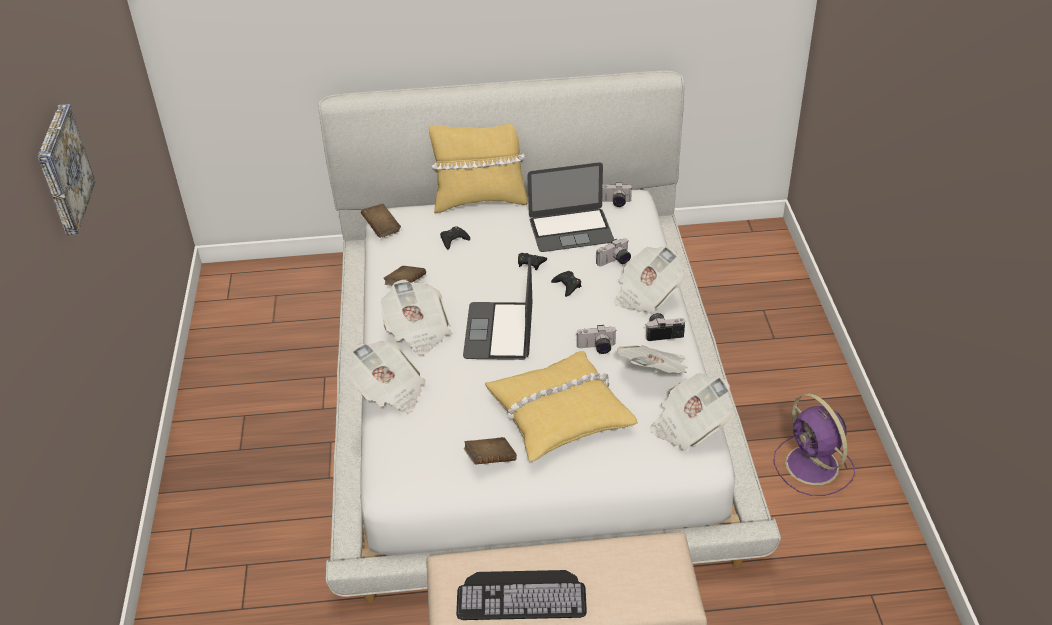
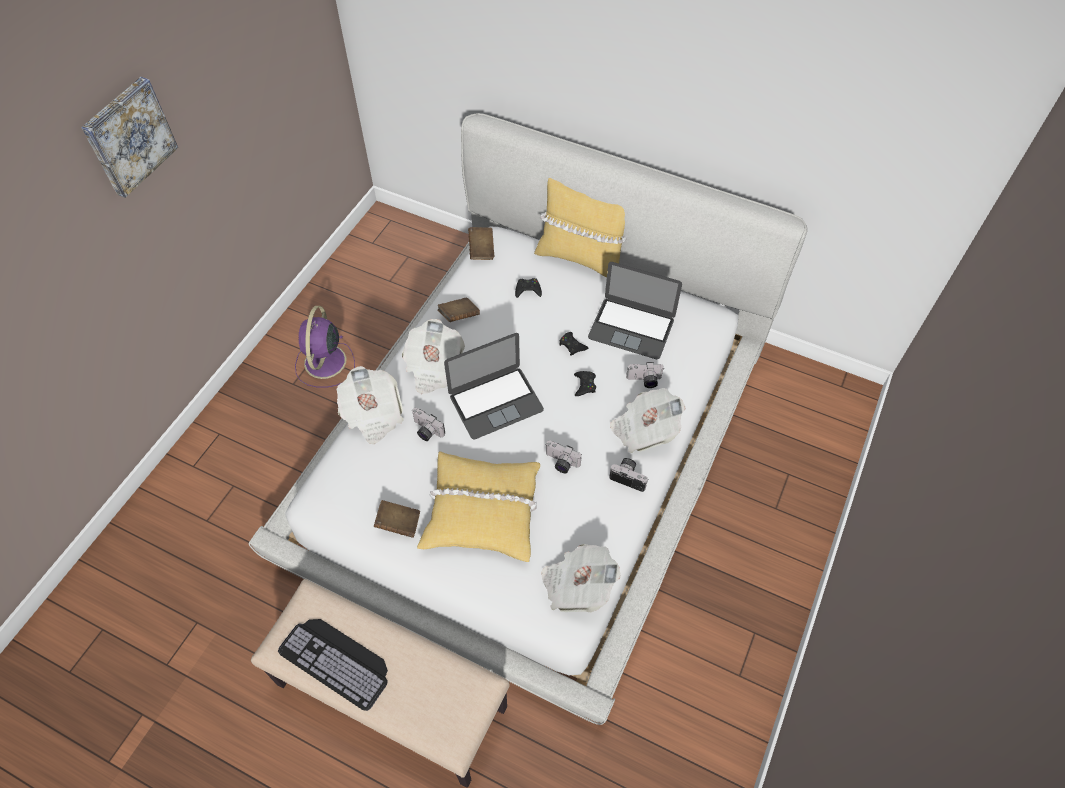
camera: 30 degrees right, 15 degrees up
laptop [463,257,532,360] -> laptop turned 150 degrees counterclockwise [444,333,544,439]
camera [602,182,632,207] -> camera moved to [412,408,445,441]
newspaper [617,345,688,373] -> none
purple fan [773,393,855,496] -> purple fan moved to [295,306,355,388]

